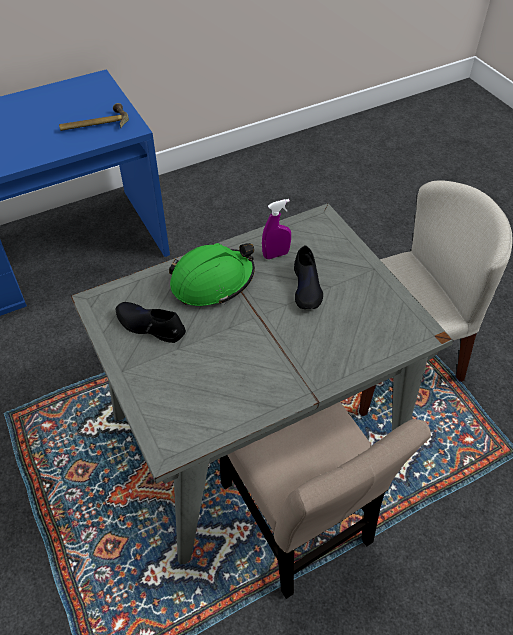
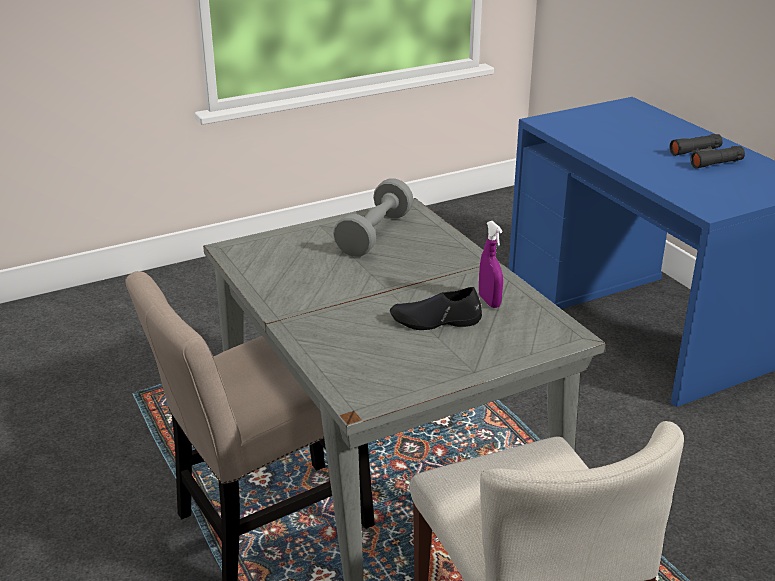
camera: 90 degrees right, 20 degrees down
hammer [59,103,129,131] -> none
black shoe [116,302,186,343] -> grey dumbbell [333,178,413,257]
green hard hat [169,243,255,306] -> none
none -> black binoculars [670,134,745,168]

